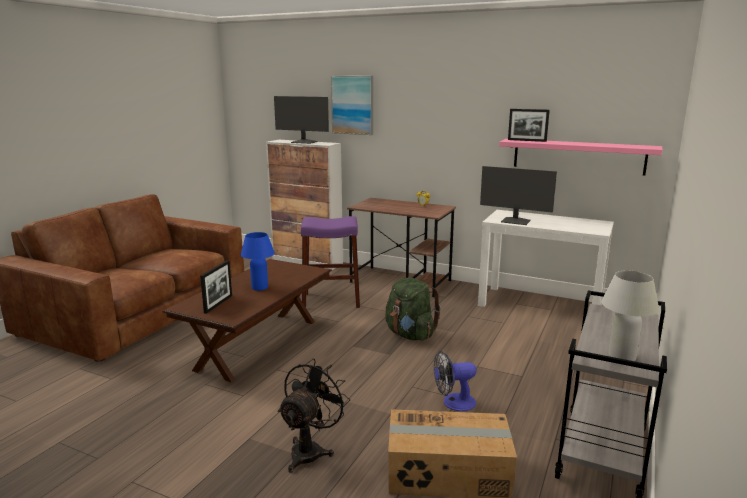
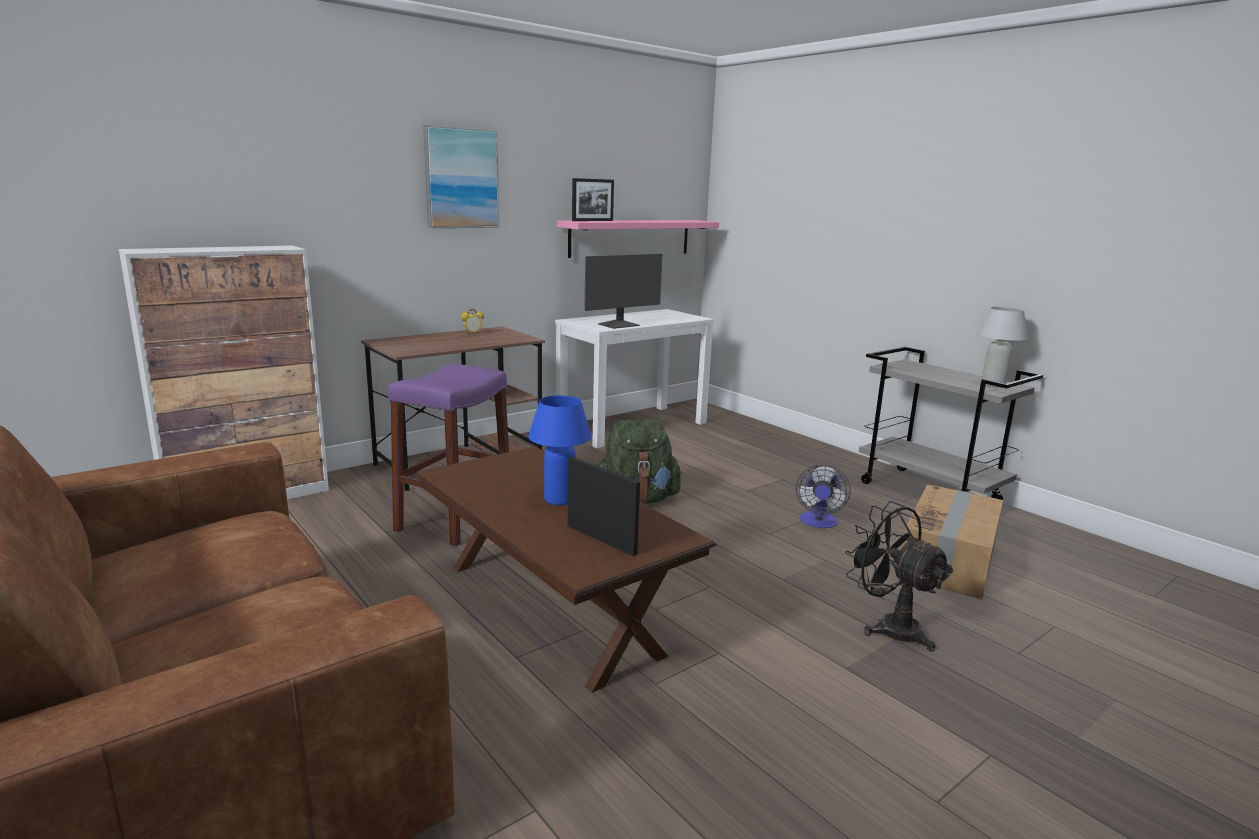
camera: 65 degrees left, 0 degrees up
monitor [274,96,329,144] -> none
picture [331,76,373,135] -> picture moved to [423,125,499,228]

